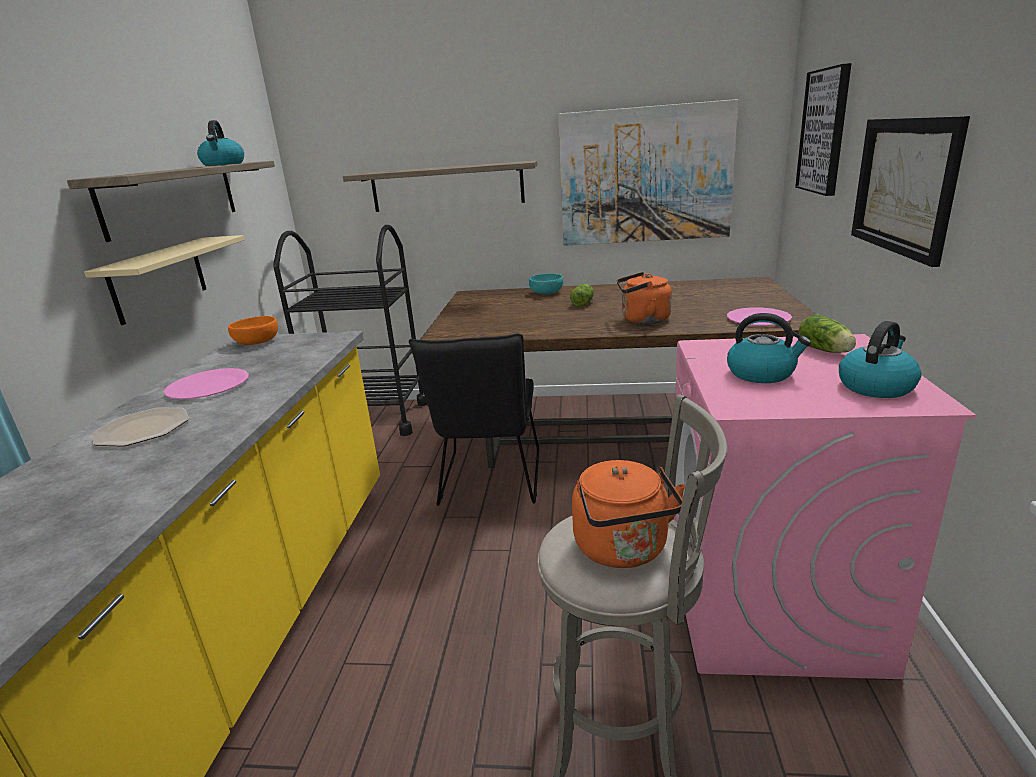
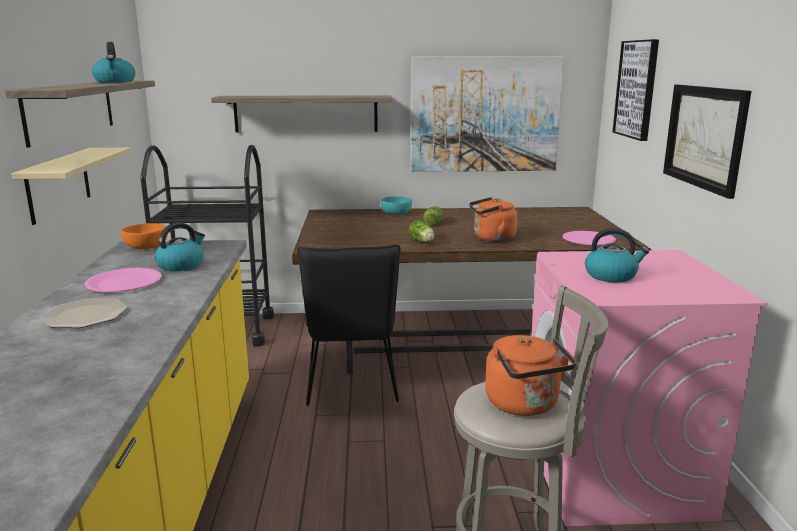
camera: 10 degrees left, 5 degrees down
lettuce [798,314,856,353] -> lettuce moved to [409,220,434,242]
kettle [839,321,921,398] -> kettle moved to [155,222,205,271]

